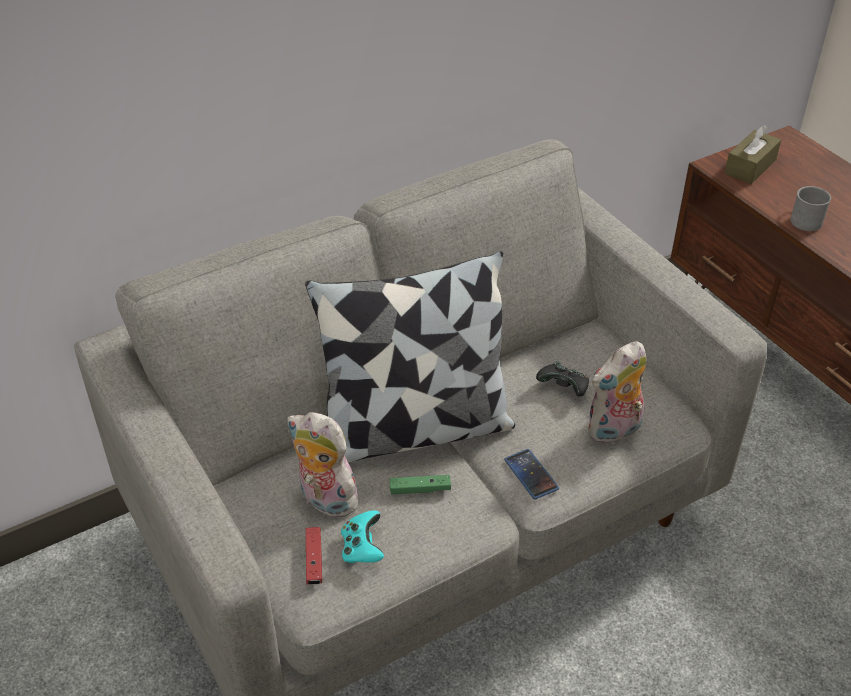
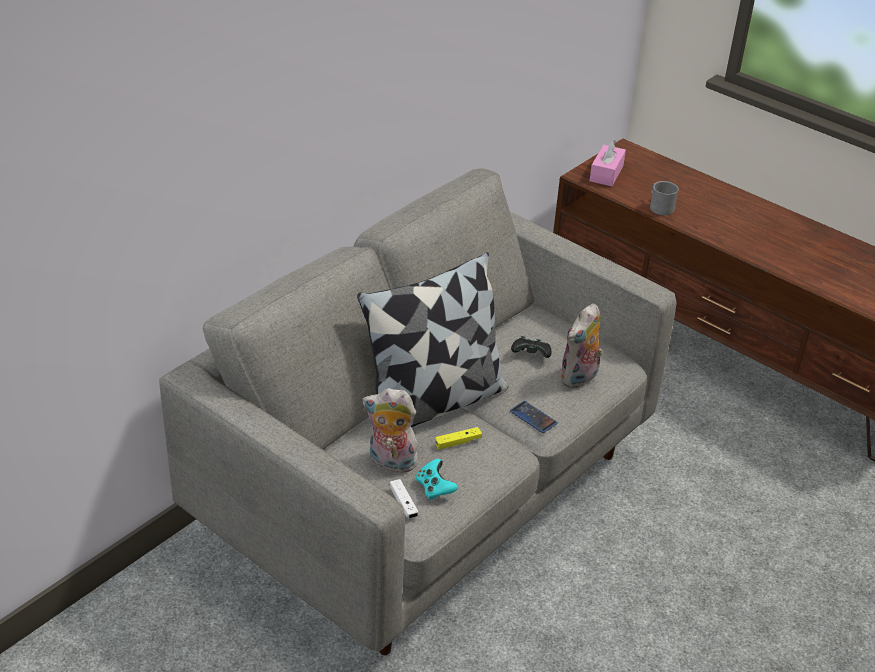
camera: 20 degrees left, 5 degrees down
red game controller [306,527,322,585] -> white game controller [390,479,419,519]
green game controller [389,475,451,494] -> yellow game controller [435,427,482,449]
brown tissue box [725,125,781,184] -> pink tissue box [590,140,626,186]

